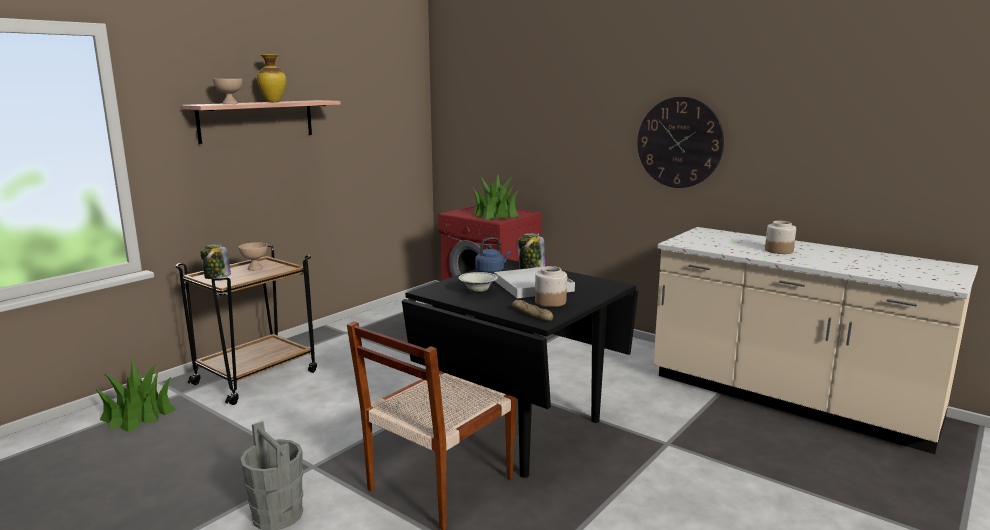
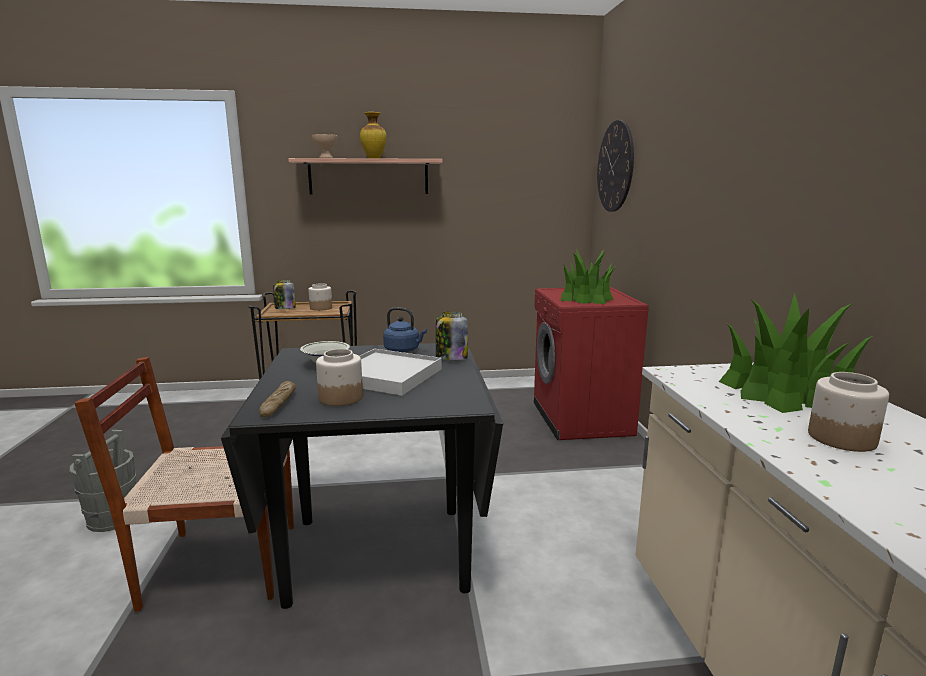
camera: 45 degrees right, 0 degrees up
potted plant [94,360,176,432] -> potted plant moved to [719,292,873,413]
beige bowl [239,242,267,271] -> jar [308,283,332,311]
wall clock [637,97,724,188] -> wall clock moved to [597,120,634,212]

